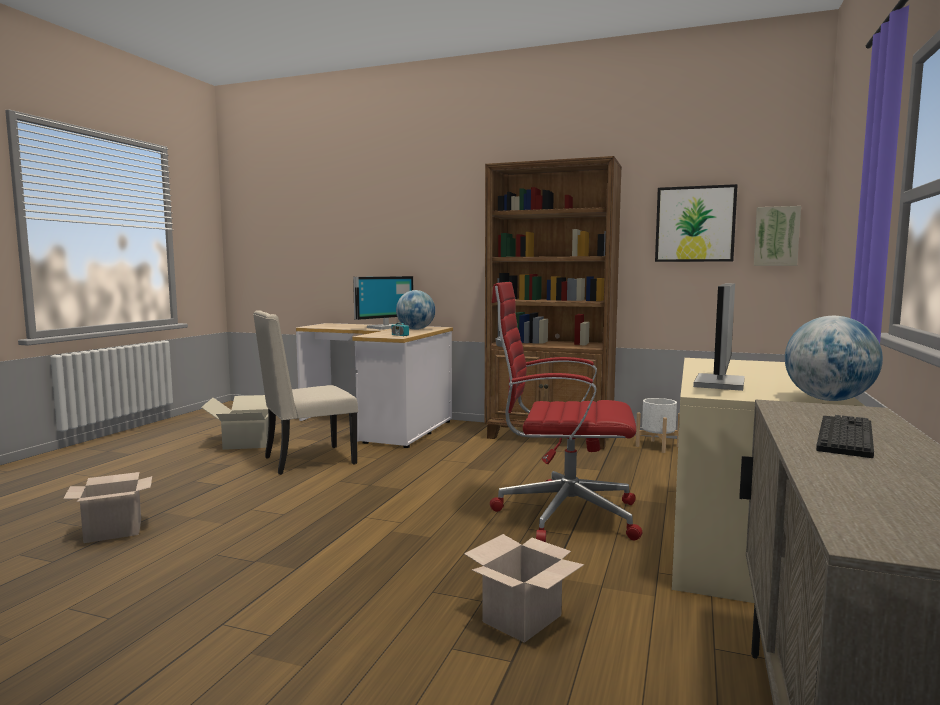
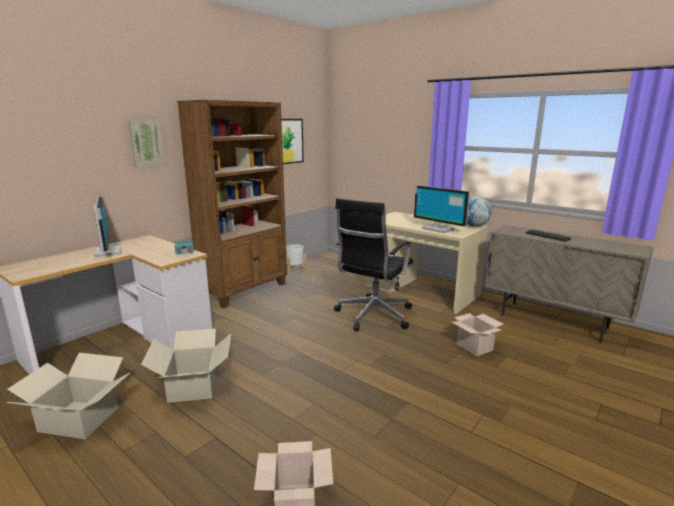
camera: 70 degrees left, 10 degrees up
beige chair [253,311,358,475] -> cardboard box [141,329,231,403]
globe [396,290,435,330] -> none
red office chair [490,282,643,542] -> black office chair [334,198,413,331]
picture [753,206,801,266] -> picture moved to [128,121,165,167]

